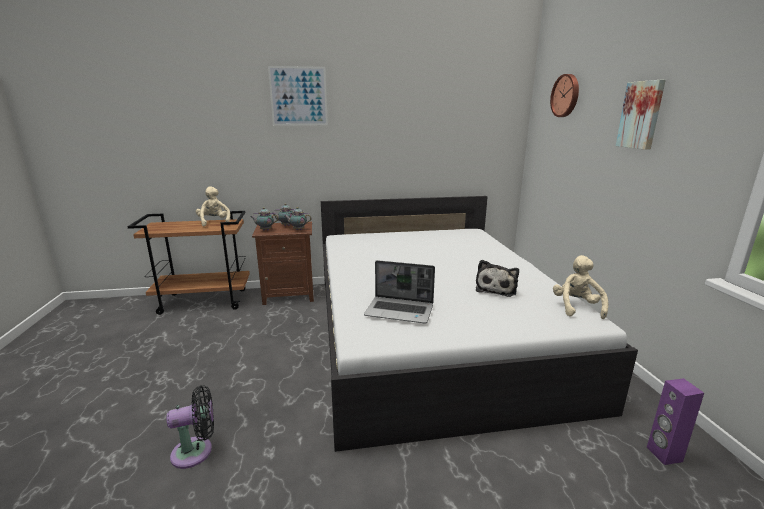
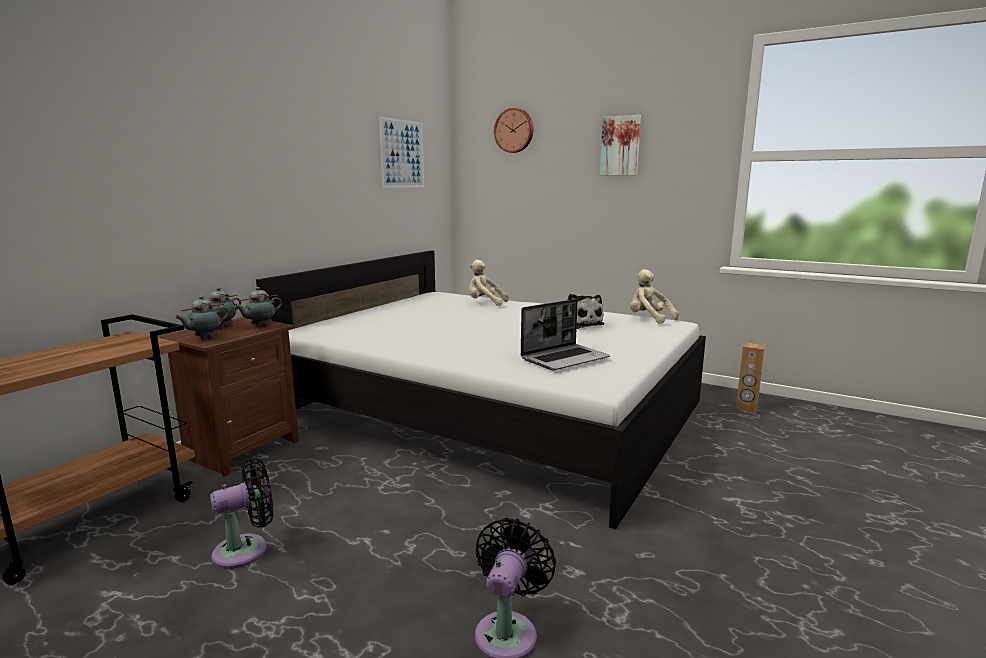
camera: 50 degrees left, 5 degrees down
beige plush toy [196,186,230,226] -> beige plush toy moved to [469,260,509,306]
picture [268,66,328,126] -> picture moved to [379,116,424,188]
purple speaker [647,378,704,465] -> brown speaker [736,342,765,413]
none -> black fan [210,458,273,569]

